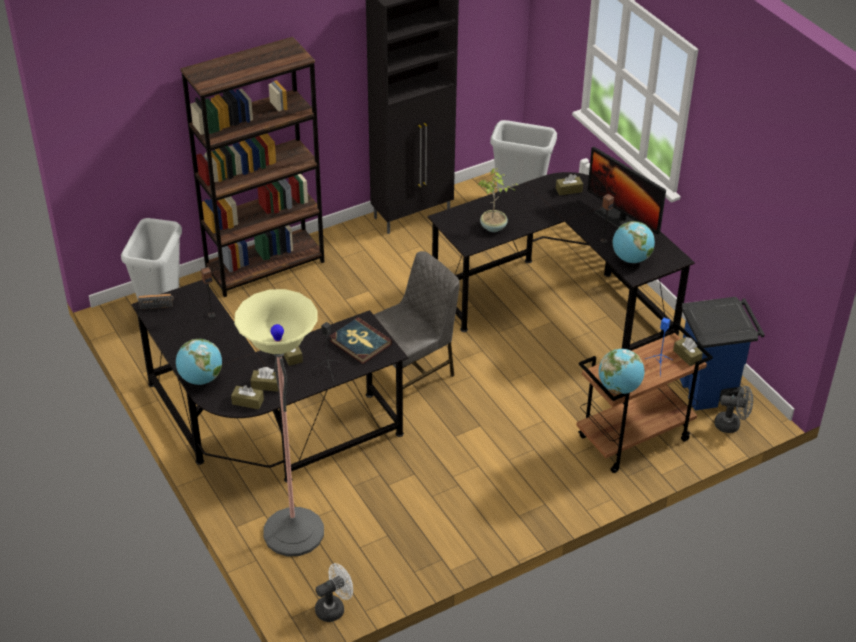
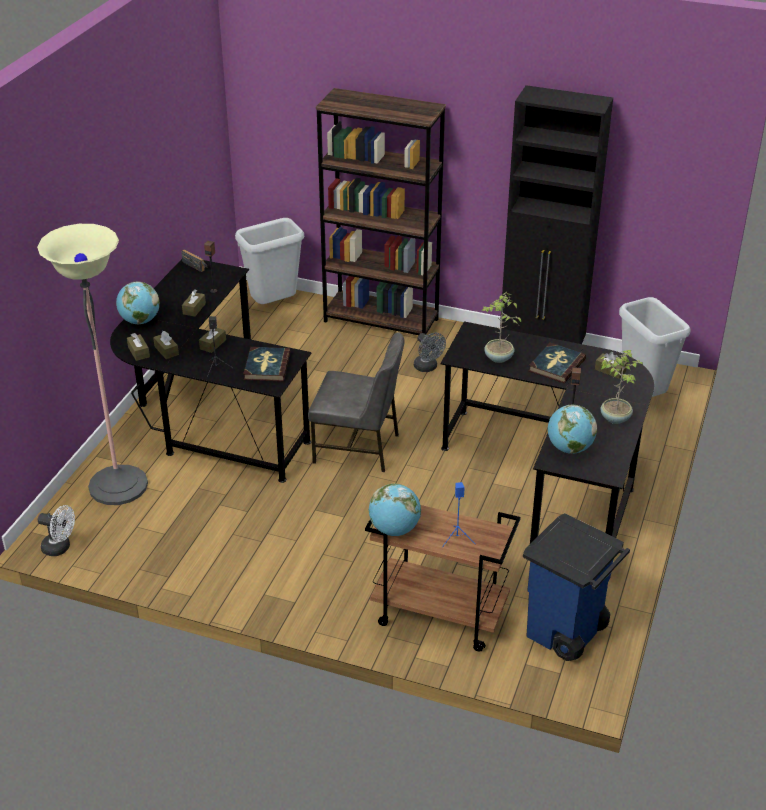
camera: 50 degrees right, 5 degrees down
monitor [587,147,666,235] -> potted plant [600,350,644,424]
brown tissue box [673,337,703,366] -> brown tissue box moved to [182,290,206,317]
grey fan [714,386,753,433] -> grey fan moved to [414,333,446,372]
none -> book [528,343,586,383]

